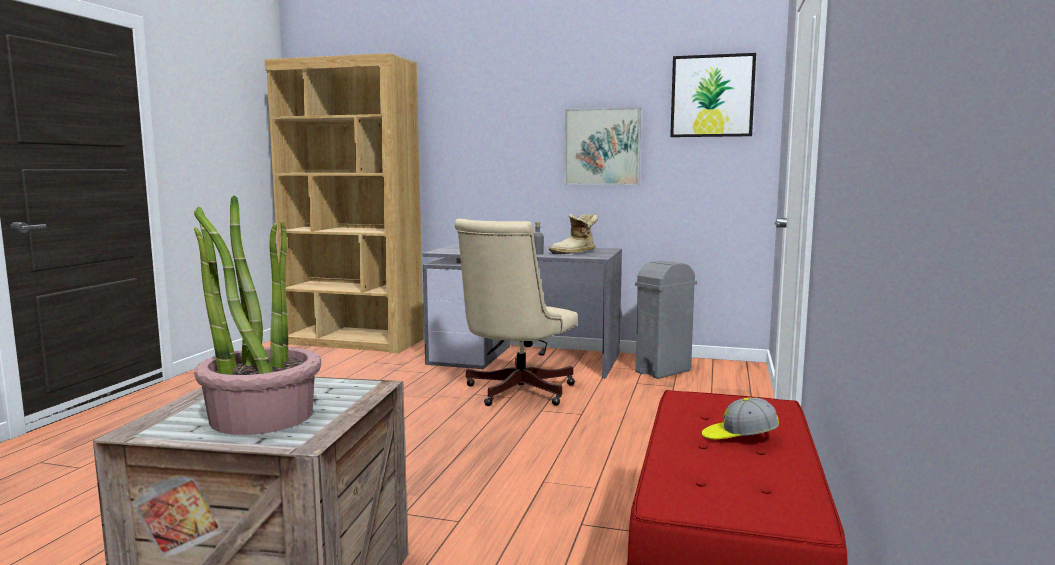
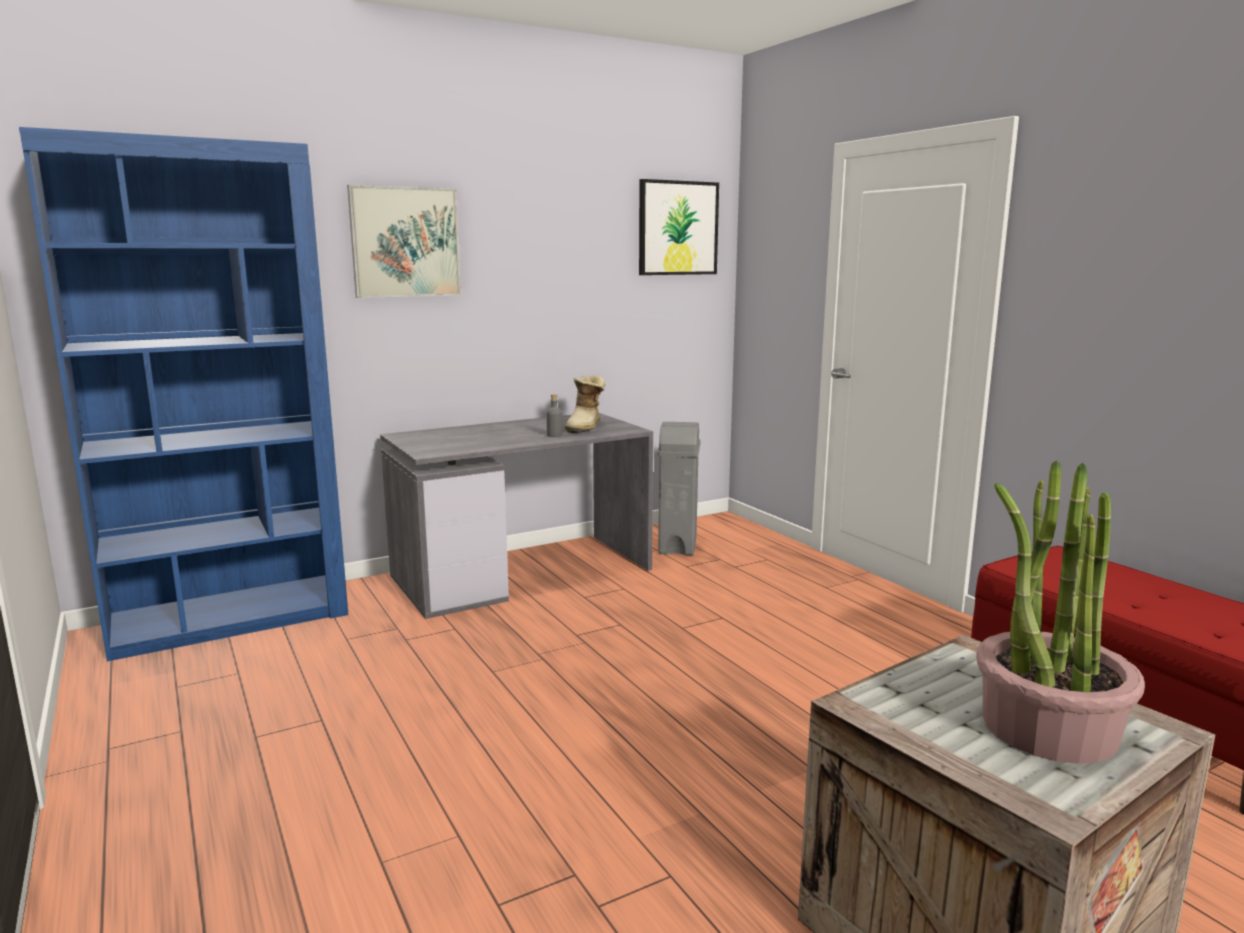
camera: 45 degrees left, 5 degrees up
brown bookcase [264,53,423,353] -> blue bookcase [19,127,348,661]
beige office chair [455,219,578,406] -> none
picture [564,107,641,185] -> picture moved to [347,185,461,298]
cap [702,398,779,439] -> none

